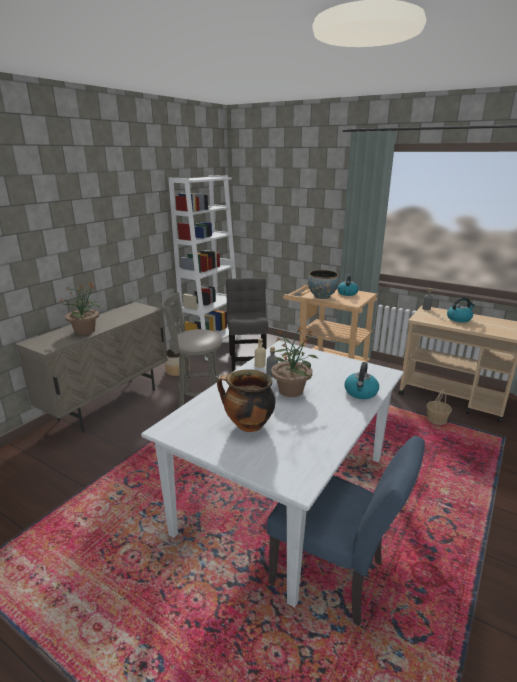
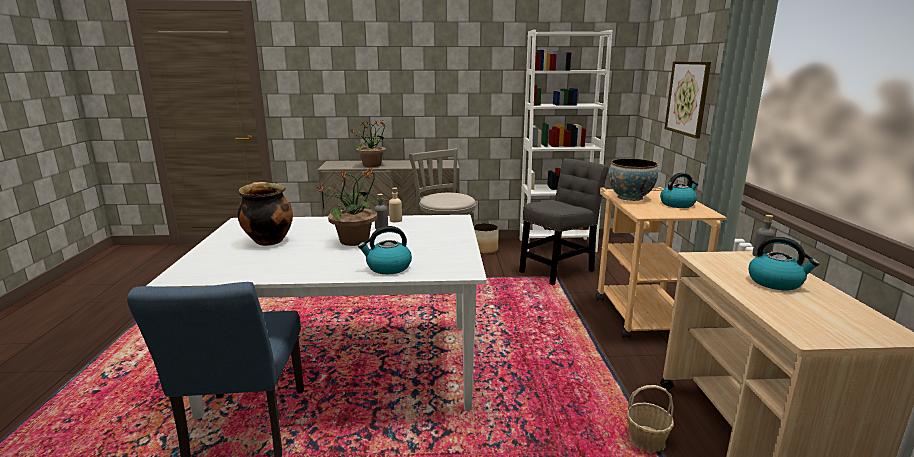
camera: 55 degrees right, 5 degrees down
none -> picture [664,61,711,138]

